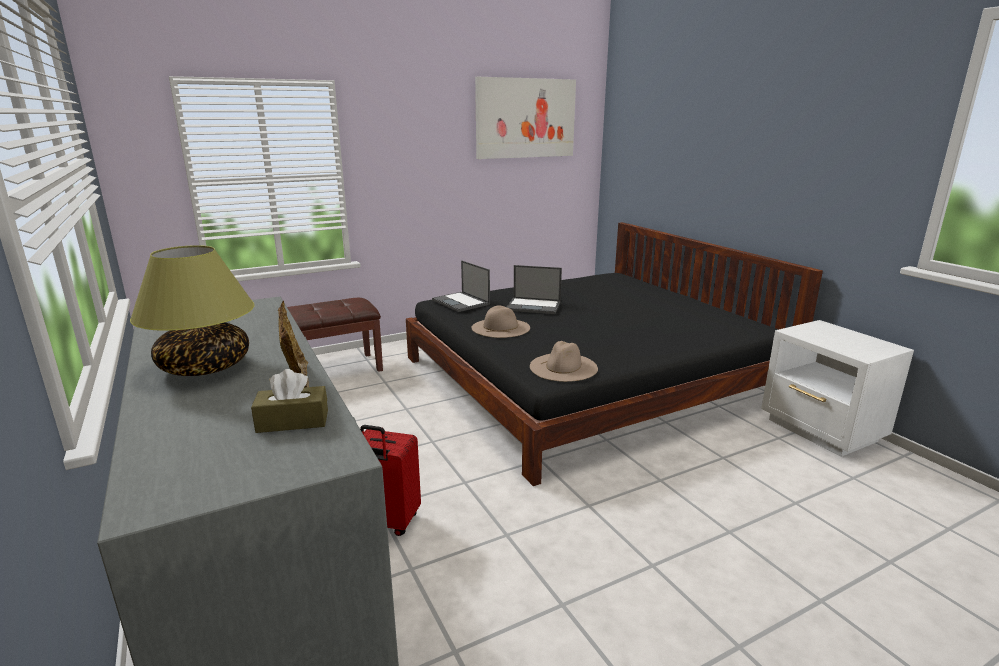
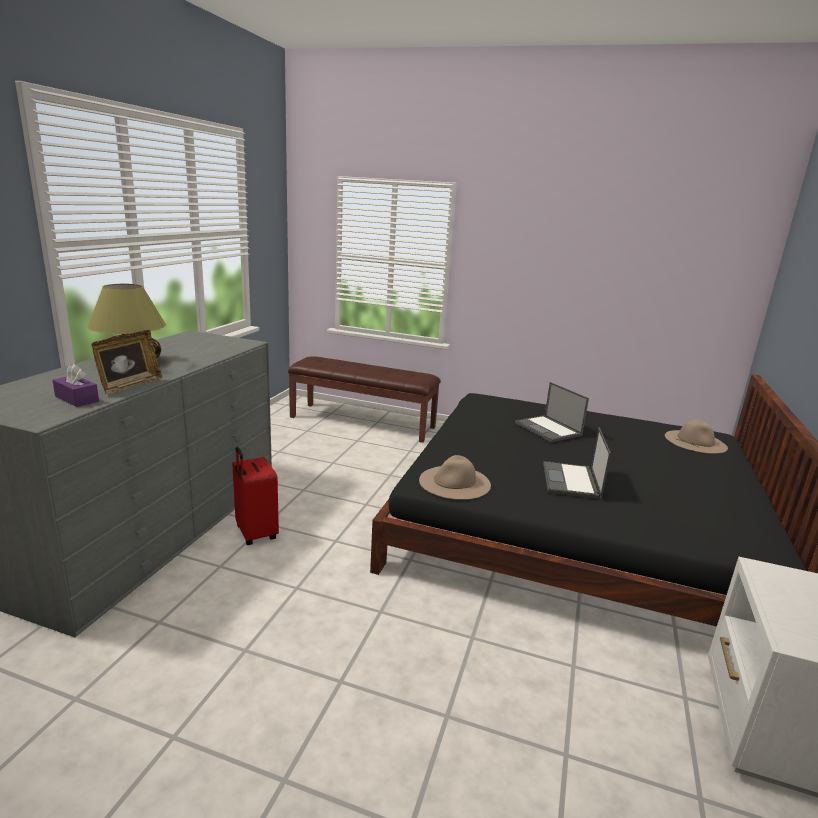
camera: 45 degrees right, 0 degrees up
brown tissue box [251,369,328,433] -> purple tissue box [53,364,99,407]
laptop [432,260,490,312] -> laptop moved to [543,427,611,499]
beige hat [472,305,530,338] -> beige hat moved to [665,420,728,454]
picture [475,77,576,159] -> none

